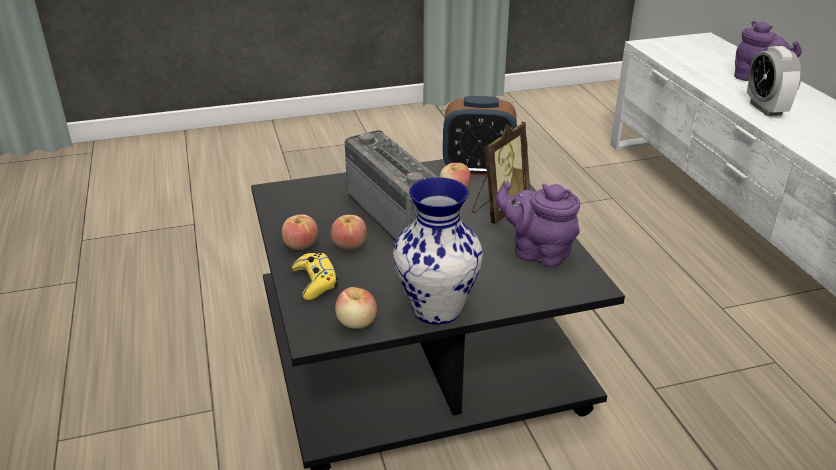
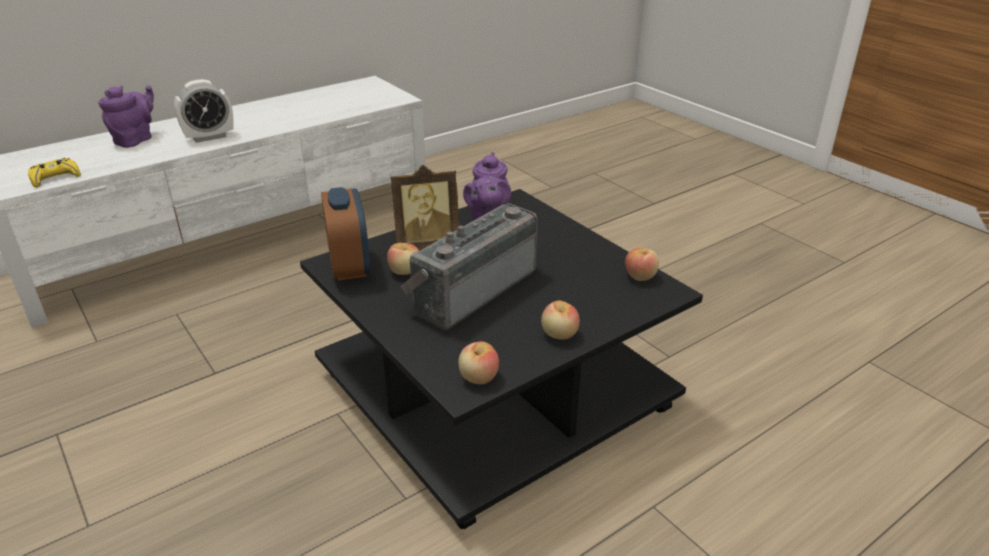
camera: 110 degrees left, 0 degrees up
yellow game controller [292,253,338,300] -> yellow game controller moved to [28,158,81,188]
apple [331,215,367,249] -> apple moved to [458,341,499,384]
vase [393,177,483,325] -> none
picture frame [472,122,530,224] -> picture frame turned 150 degrees clockwise [391,165,459,251]

